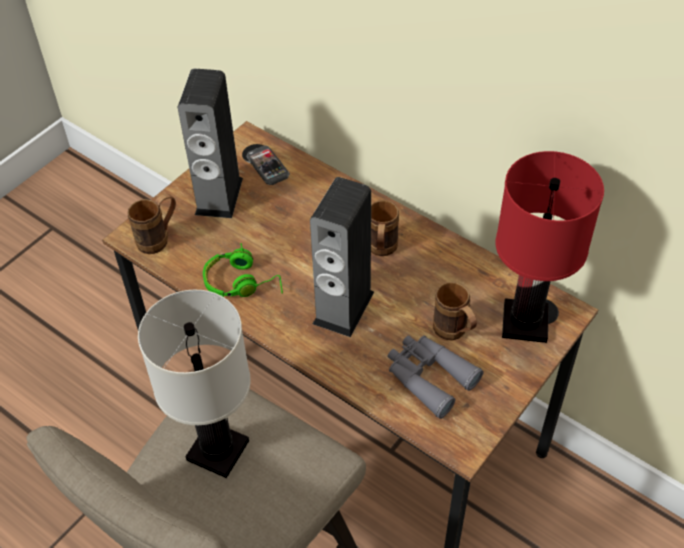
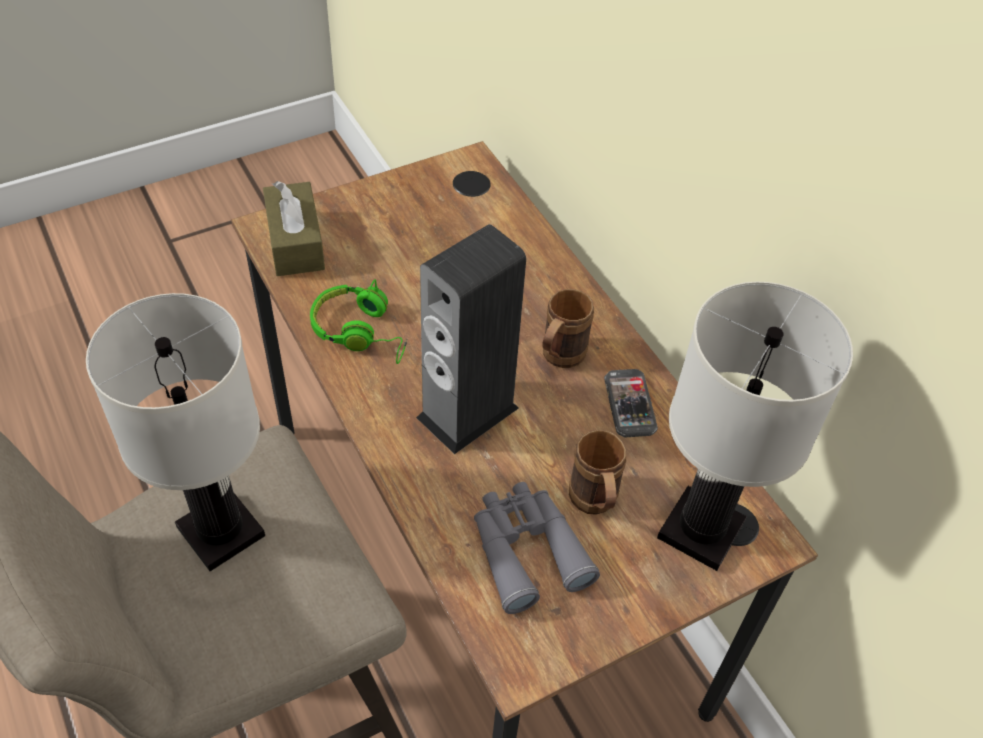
camera: 20 degrees right, 0 degrees up
brown mug [128,194,176,254] -> brown tissue box [263,181,325,276]
speaker [178,69,243,218] -> none
phone [246,146,290,185] -> phone moved to [604,369,658,437]
red table lamp [495,151,604,343] -> white table lamp [657,282,853,571]

